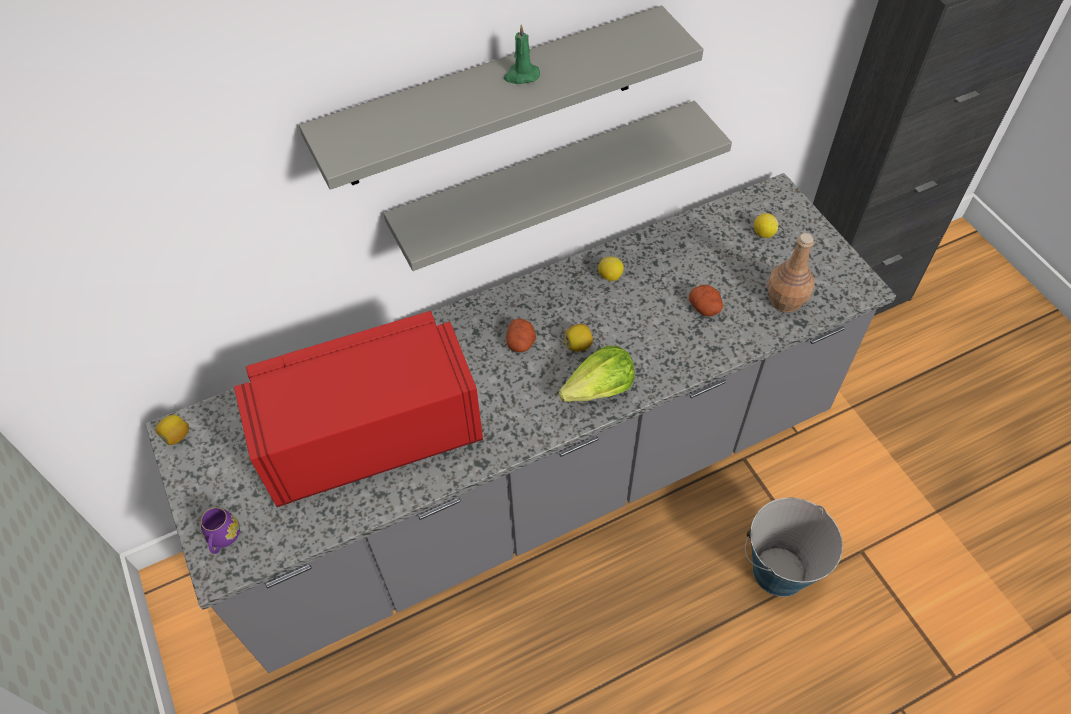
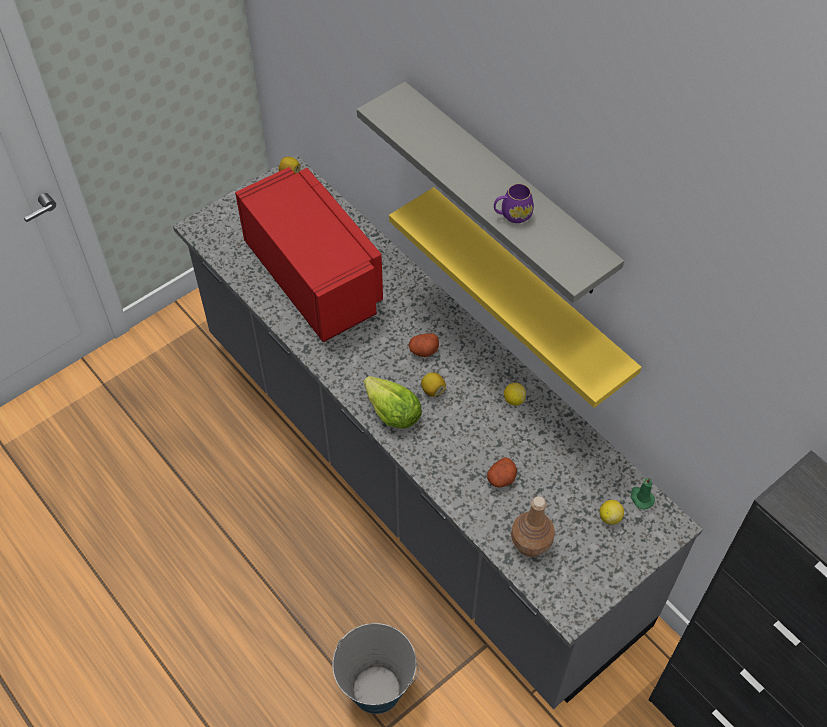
camera: 75 degrees right, 0 degrees up
purple mug [201,507,240,554] -> purple mug moved to [494,184,534,223]
grey shelf [383,101,732,271] -> yellow shelf [389,187,641,408]
green candle [504,24,540,84] -> green candle moved to [631,478,655,509]

